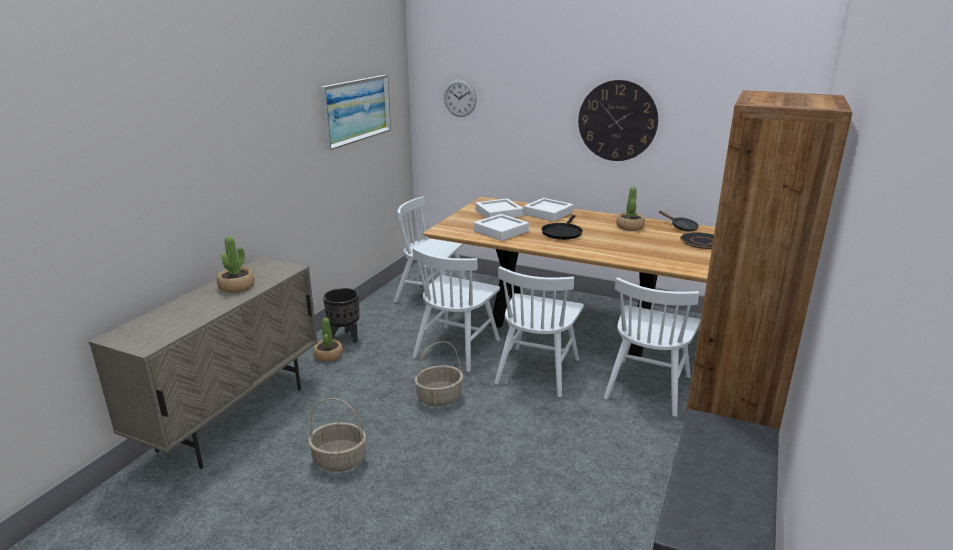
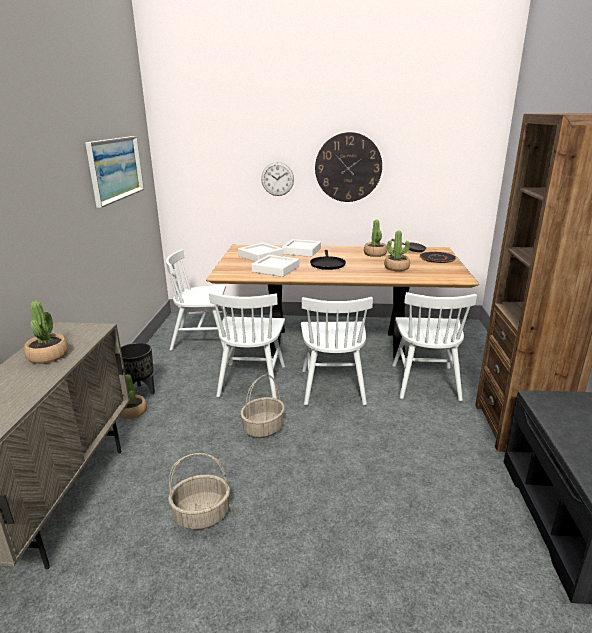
camera: 20 degrees left, 0 degrees up
wall clock [444,80,477,117] -> wall clock moved to [261,162,294,196]
none -> potted plant [384,231,410,271]

